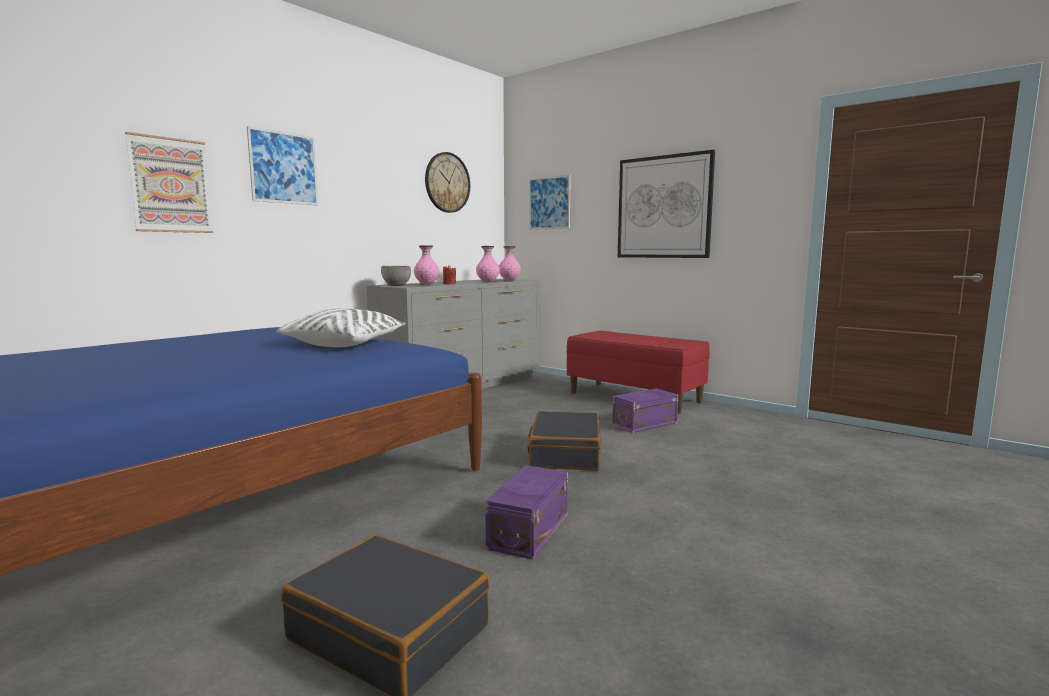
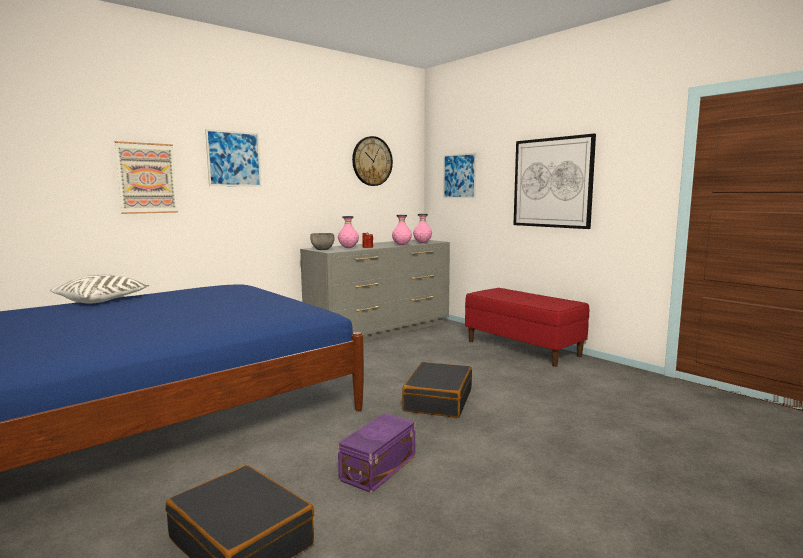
camera: 10 degrees right, 0 degrees up
white pillow [276,308,406,347] -> white pillow moved to [50,274,149,304]
purple storage box [612,388,678,433] -> none

